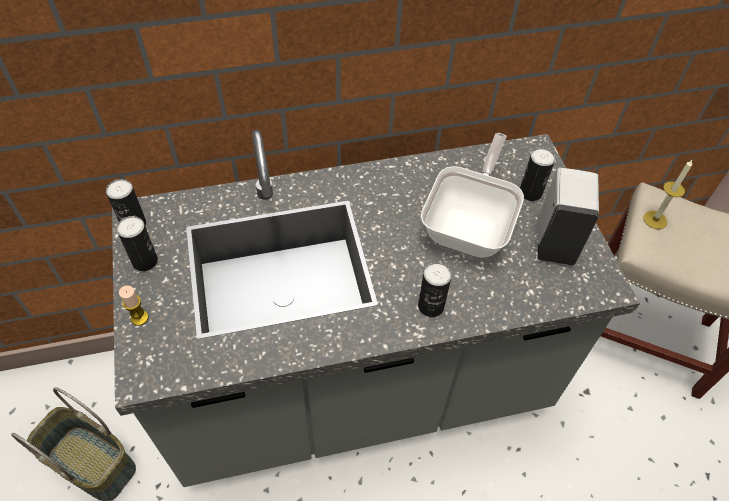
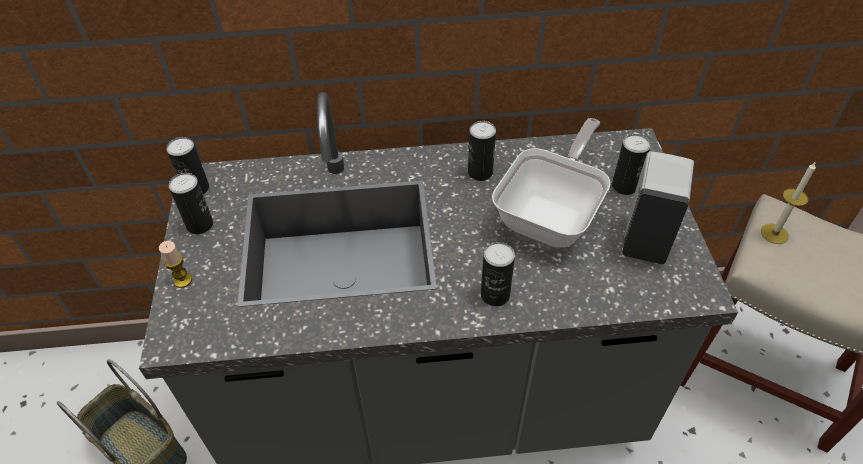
camera: 10 degrees right, 5 degrees down
none -> can [468,121,496,181]

